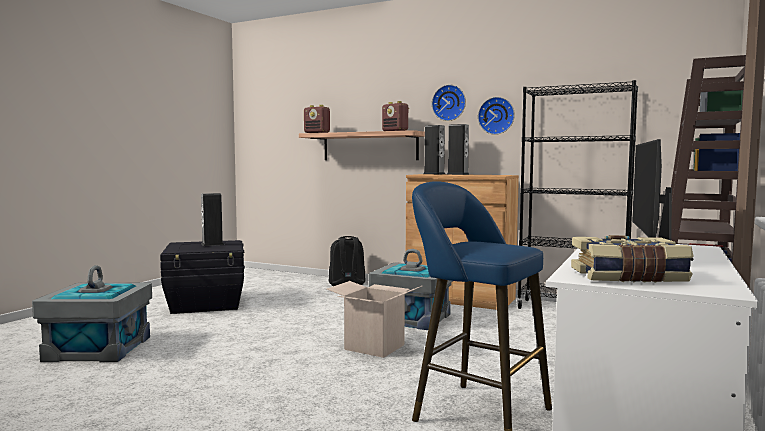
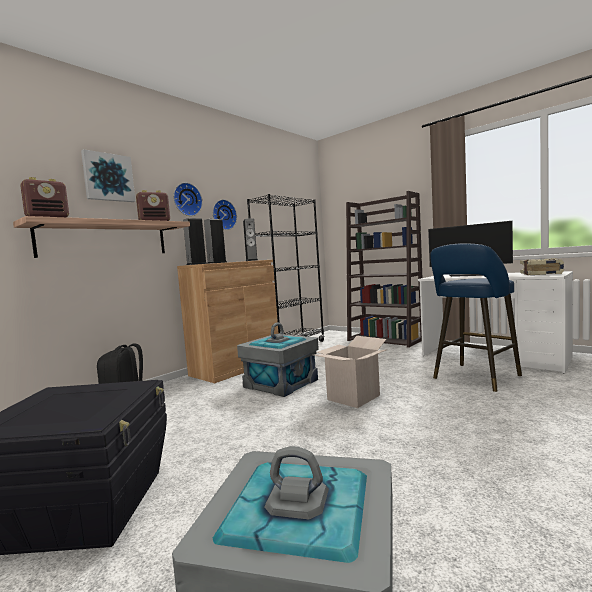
camera: 75 degrees left, 0 degrees up
speaker [201,193,224,246] -> speaker moved to [243,218,258,261]
none -> picture [81,149,135,202]

